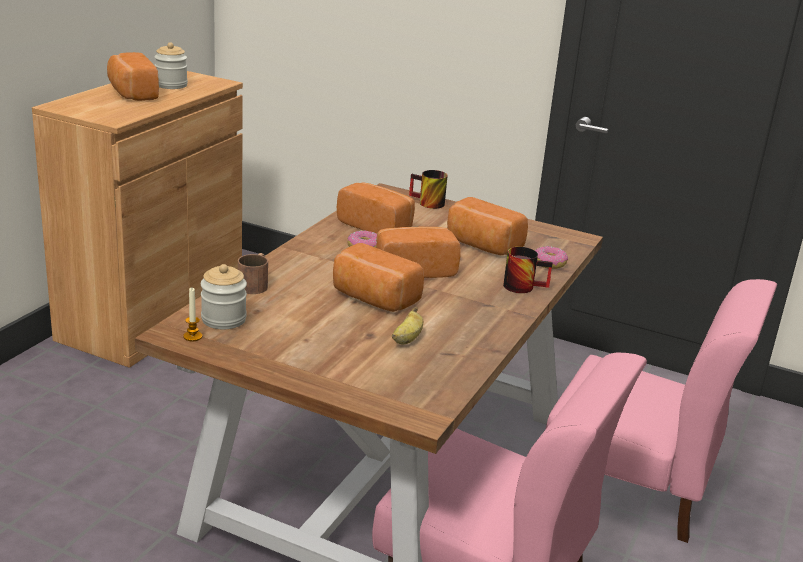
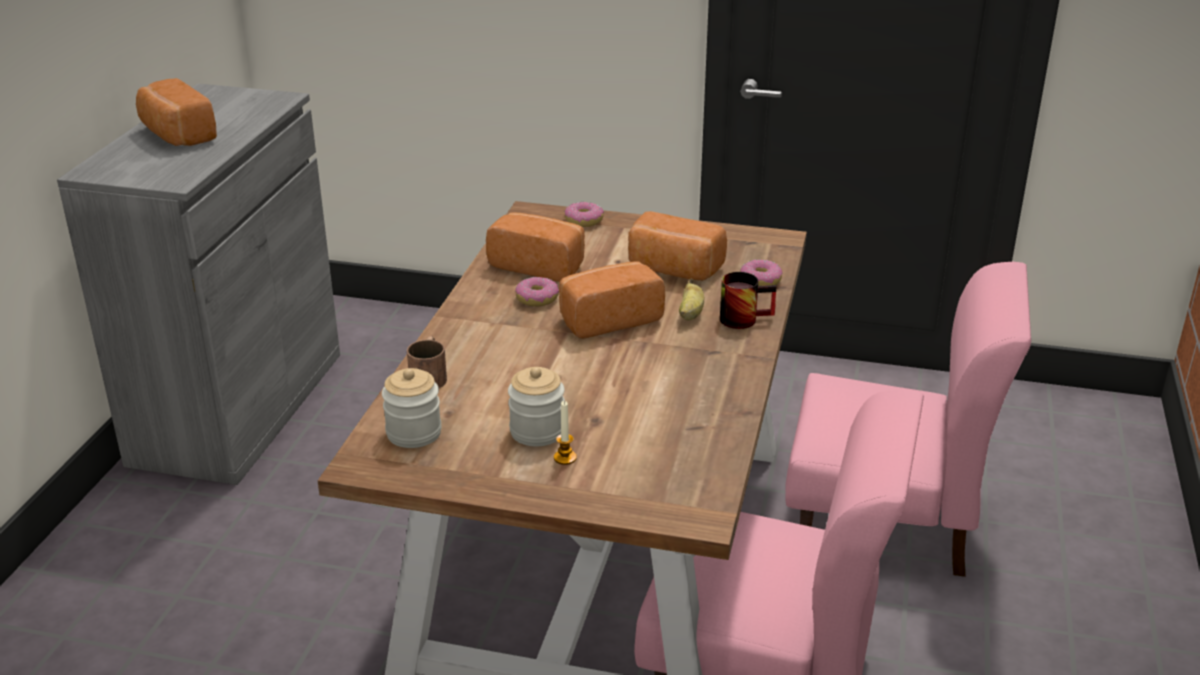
camera: 10 degrees left, 5 degrees up
brown cabinet [32,71,243,368] -> grey cabinet [57,83,340,485]
jar [154,42,188,89] -> jar moved to [508,367,565,446]
candle [183,288,202,341] -> candle moved to [554,401,577,465]
bread [333,243,424,312] -> none
banana [392,307,423,345] -> banana moved to [679,279,704,320]
mug [409,170,448,209] -> donut [565,202,604,227]

